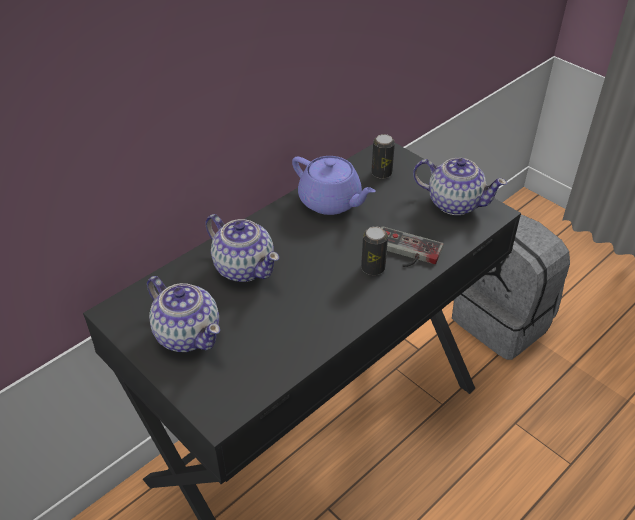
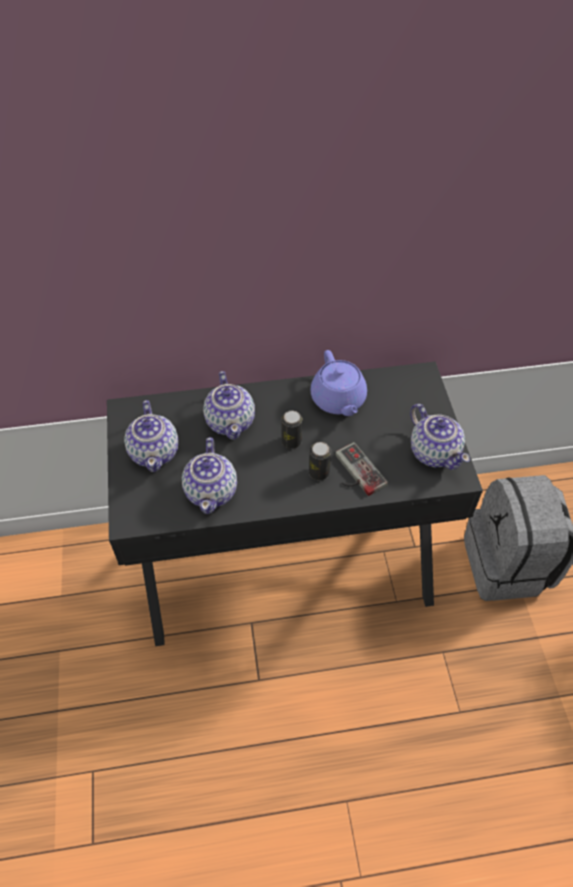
camera: 35 degrees right, 10 degrees up
can [371,134,395,179] -> can moved to [281,411,302,449]
none -> teapot [182,437,237,514]

